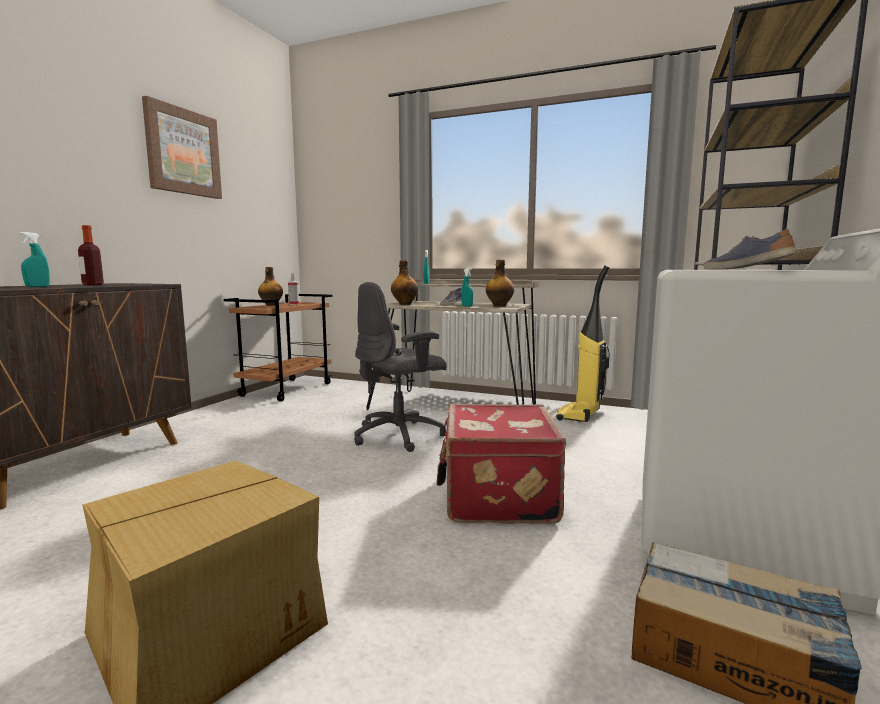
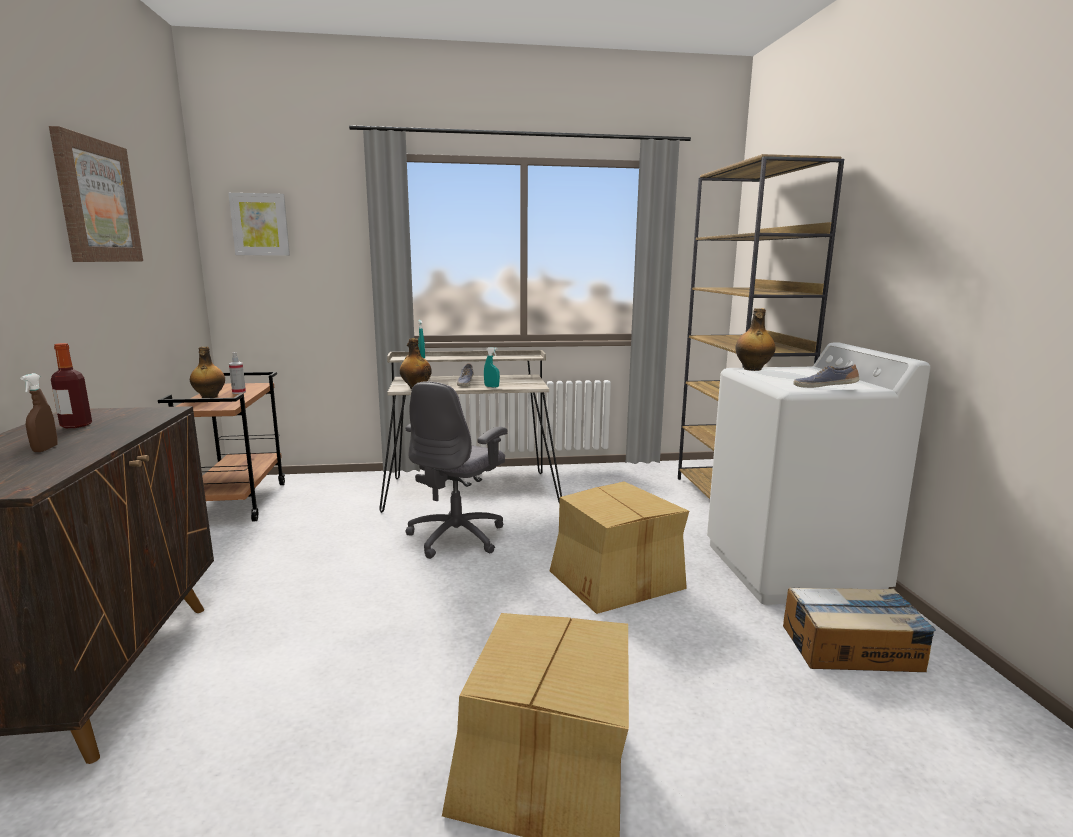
camera: 30 degrees left, 5 degrees up
turquoise spray bottle [20,232,50,287] -> brown spray bottle [20,373,58,452]
red suitcase [436,403,566,524] -> cardboard box [550,481,689,614]
bottle [486,260,514,307] -> bottle moved to [735,308,775,371]
vacuum cleaner [556,265,610,422] -> none
none -> picture [229,193,290,256]

